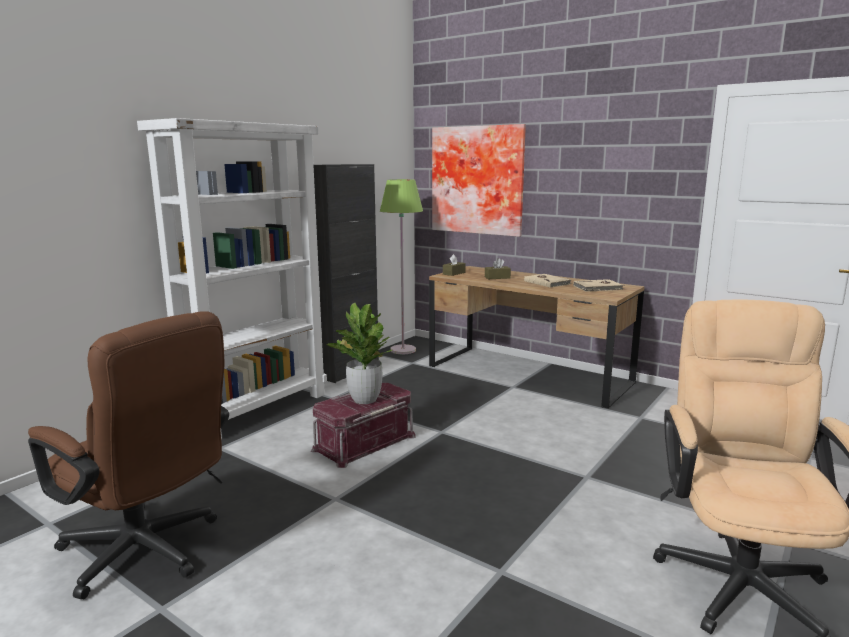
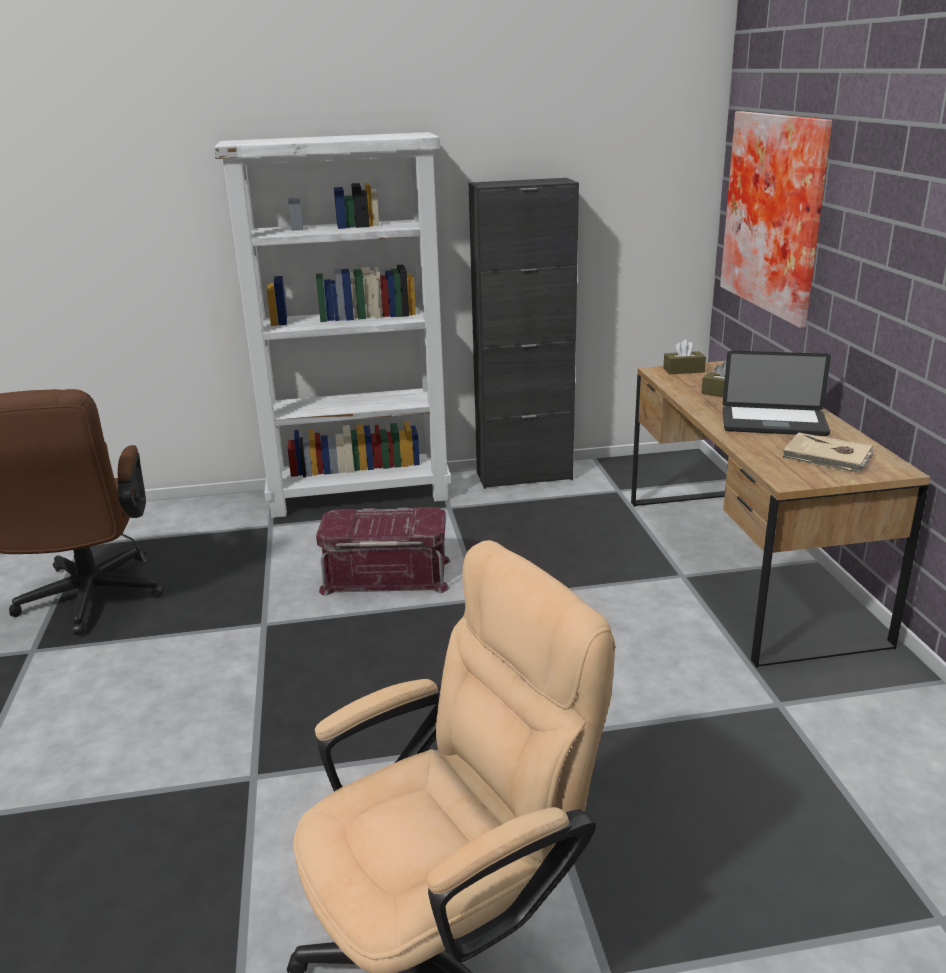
camera: 45 degrees right, 10 degrees up
potted plant [327,302,392,404] -> none
green floor lamp [380,179,423,354] -> none
beige book [524,274,571,288] -> laptop [723,351,831,436]

